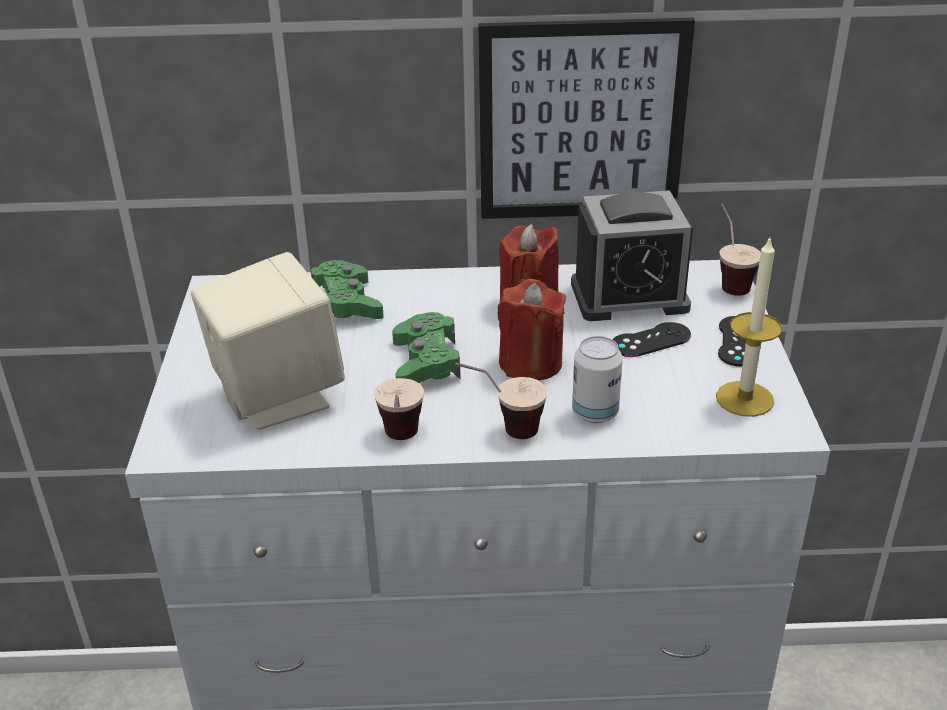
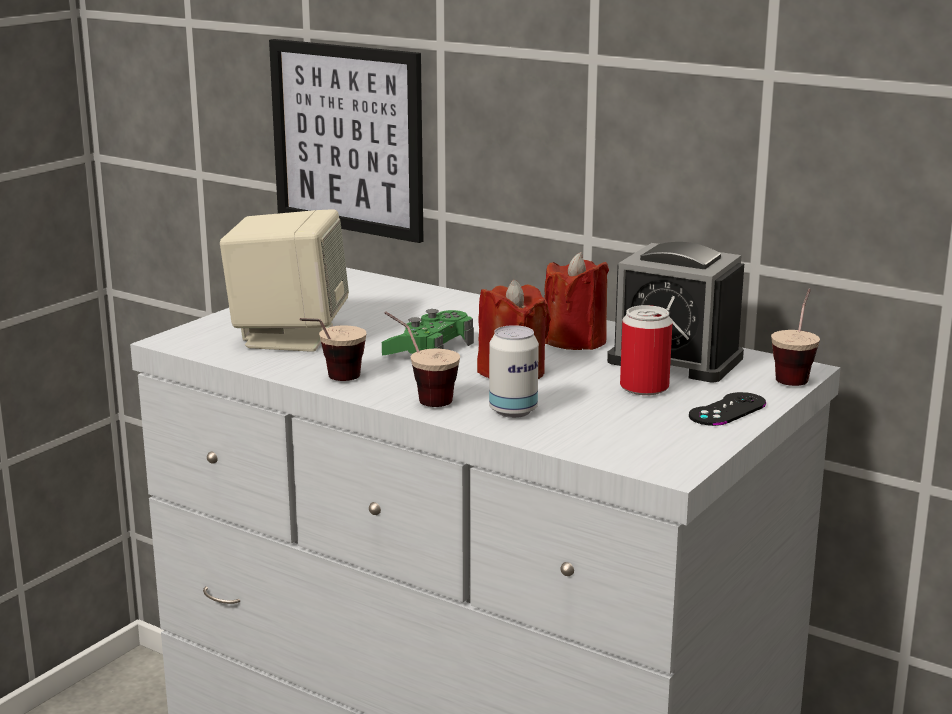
camera: 35 degrees right, 15 degrees down
green game controller [311,260,384,319] -> none
picture [478,18,695,219] -> picture moved to [269,39,424,243]
black game controller [612,322,691,357] -> can [620,305,672,395]
candle [716,238,782,417] -> none

